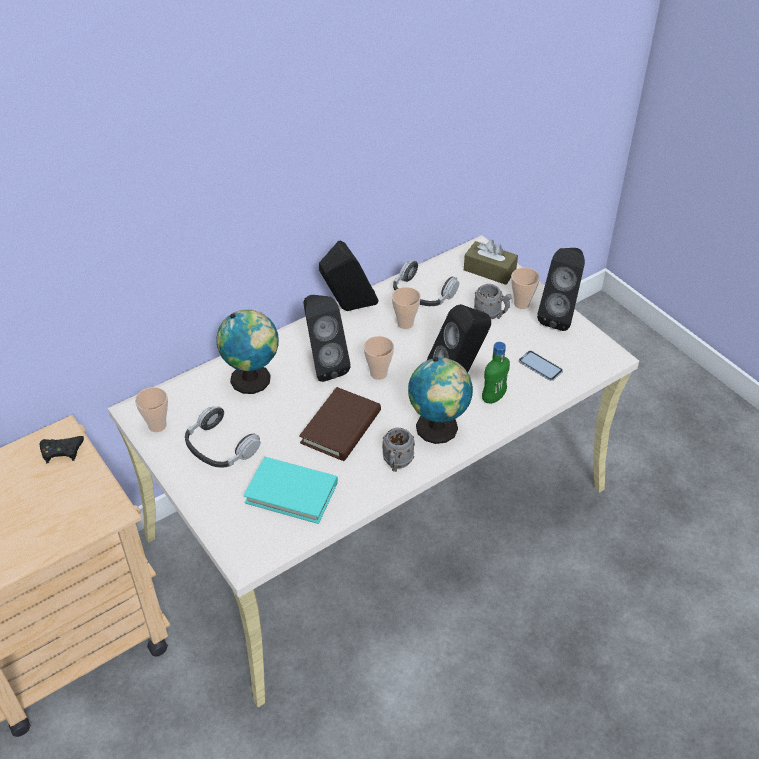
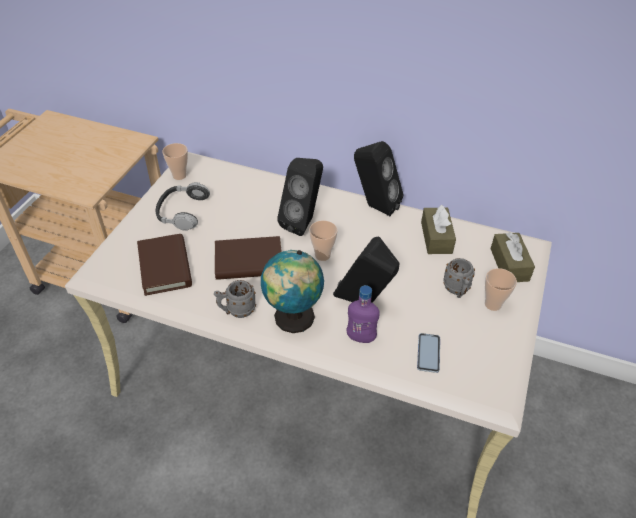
camera: 55 degrees right, 0 degrees up
black game controller [40,436,84,463] -> none
globe [216,309,279,394] -> none
turquoise book [243,457,338,524] -> brown book [137,234,192,296]
cup [392,287,421,329] -> none
headphones [393,260,459,306] -> brown tissue box [421,204,456,254]
green bottle [482,342,510,404] -> purple bottle [347,285,380,343]
black speaker [537,248,585,331] -> none

